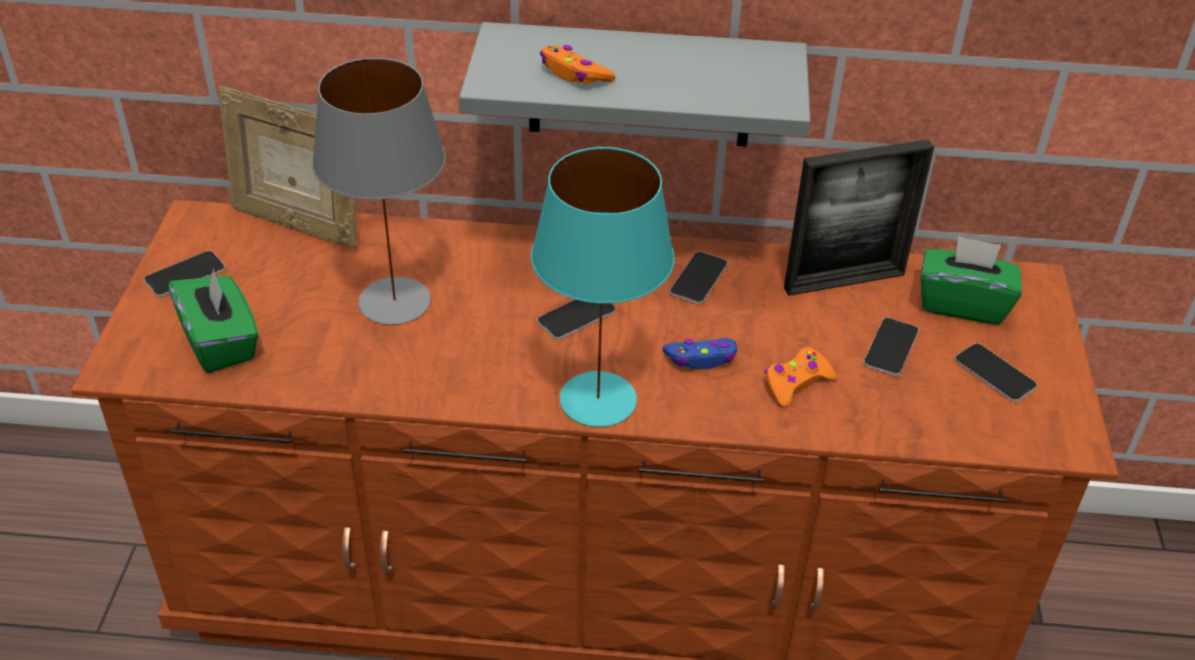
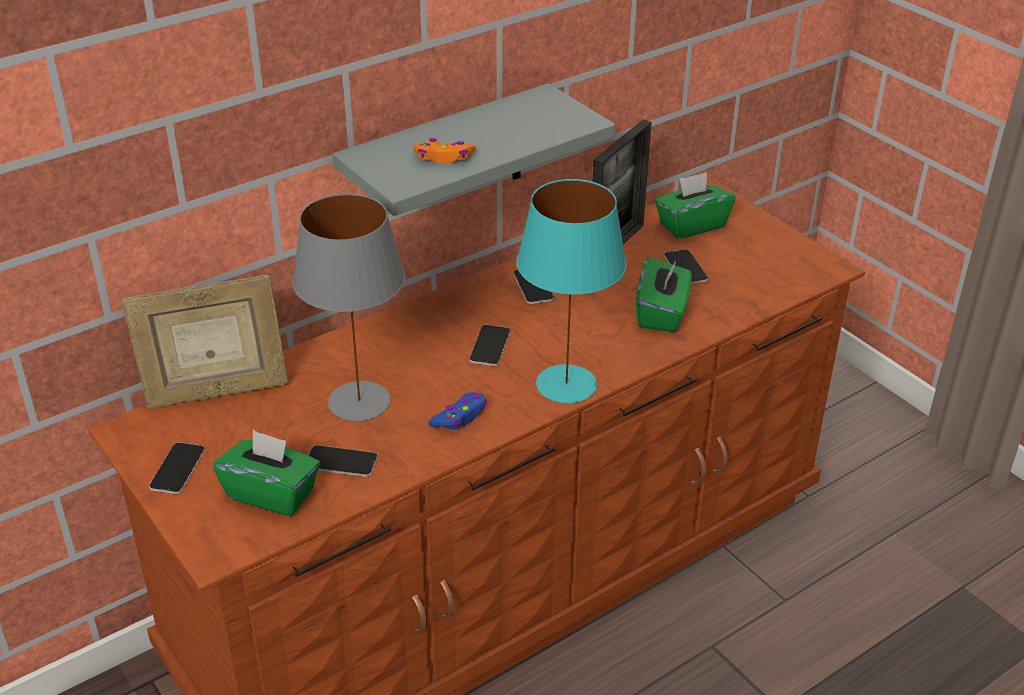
camera: 40 degrees left, 5 degrees down
blue game controller [663,338,737,370] -> blue game controller moved to [428,392,487,429]
orange game controller [765,347,837,408] -> green tissue box [636,257,692,332]
phone [954,343,1037,402] -> phone moved to [308,445,378,477]

